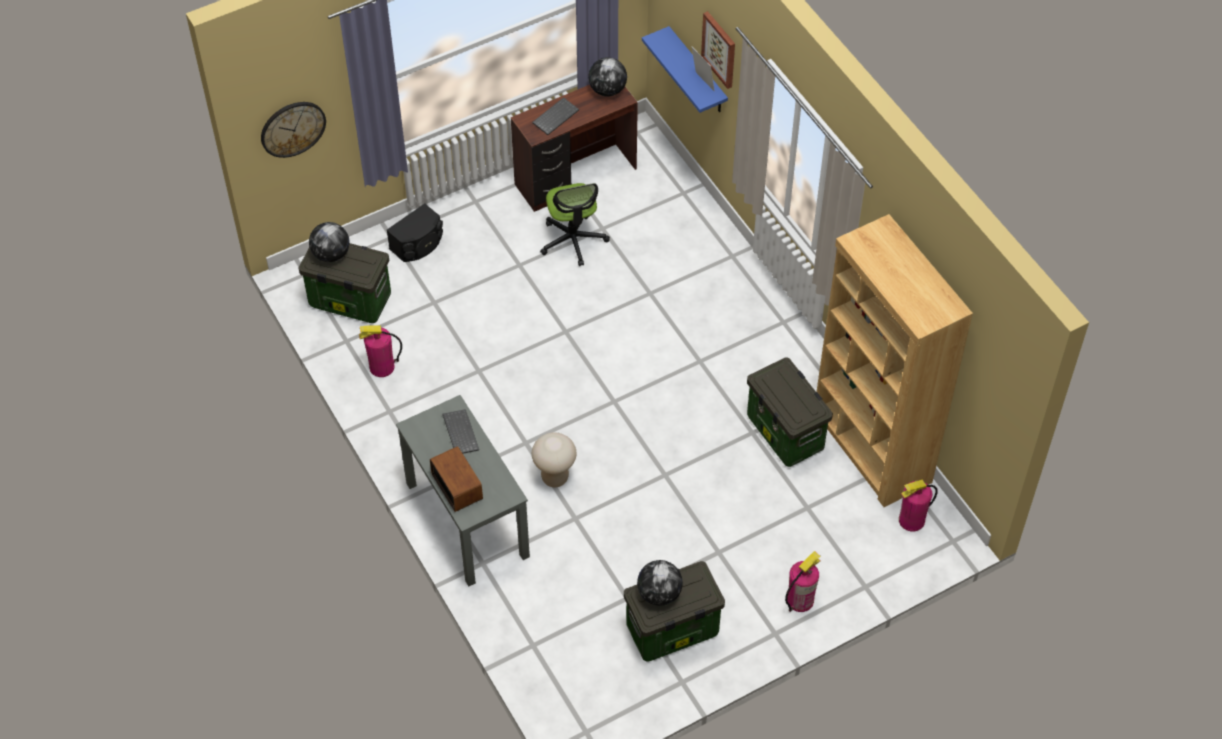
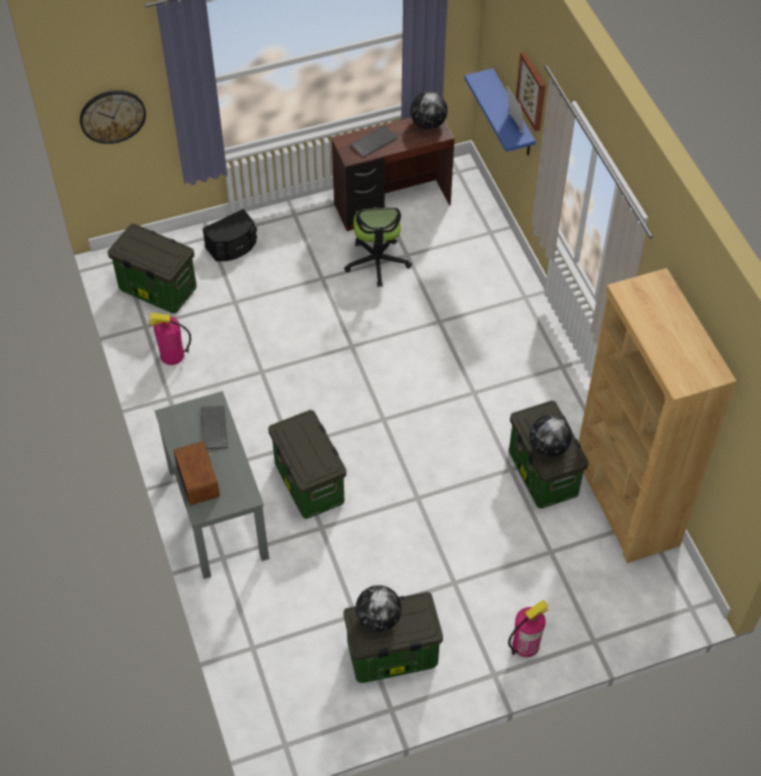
camera: 10 degrees right, 0 degrees up
globe [309,222,349,262] -> globe moved to [529,415,572,457]
beige stool [532,432,576,487] -> storage box [268,410,346,519]
fire extinguisher [899,479,938,532] -> none

